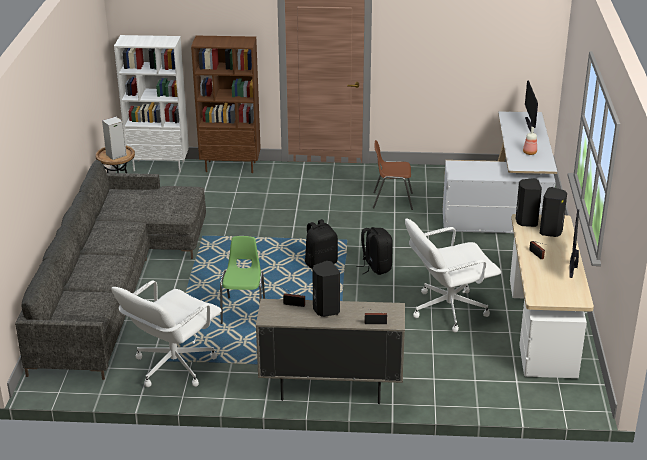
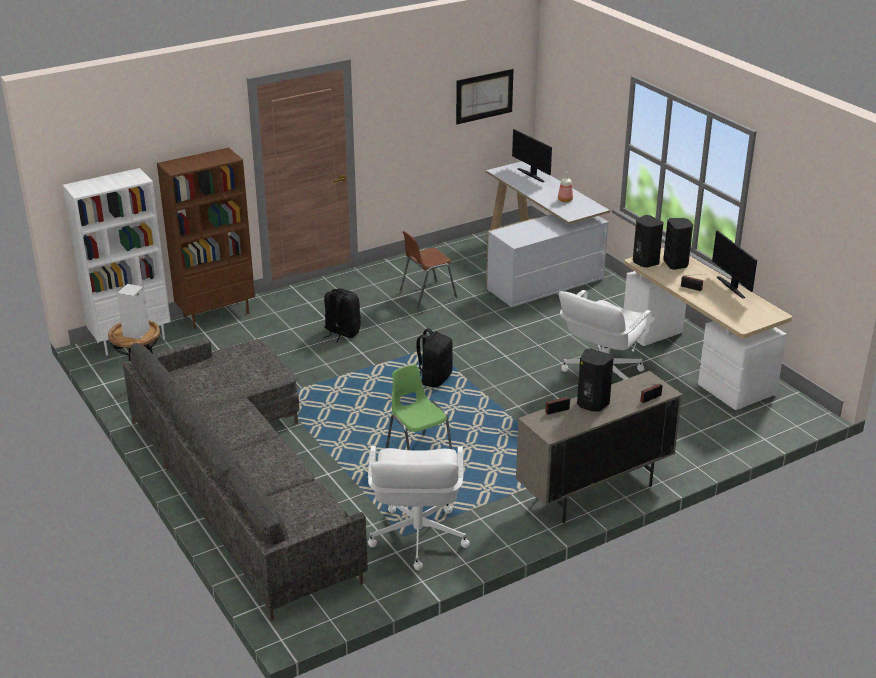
camera: 35 degrees left, 0 degrees up
black backpack [356,227,393,275] -> black backpack moved to [323,288,361,342]
none -> picture [456,69,514,124]

